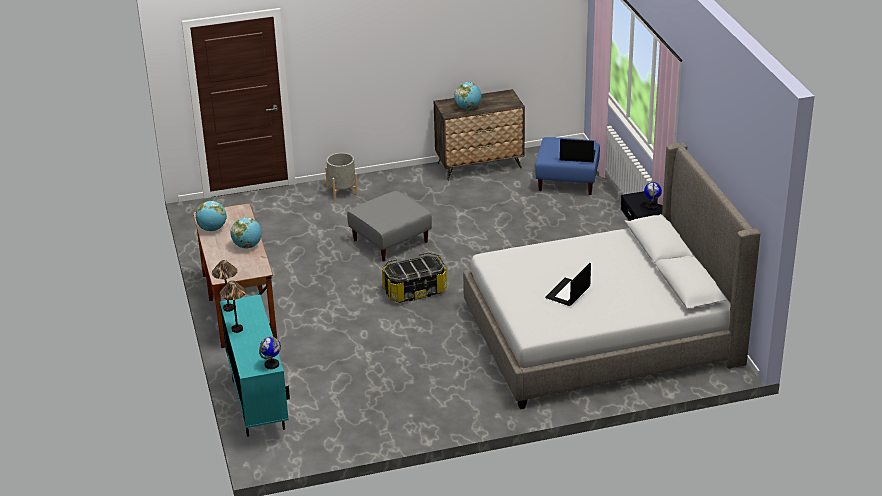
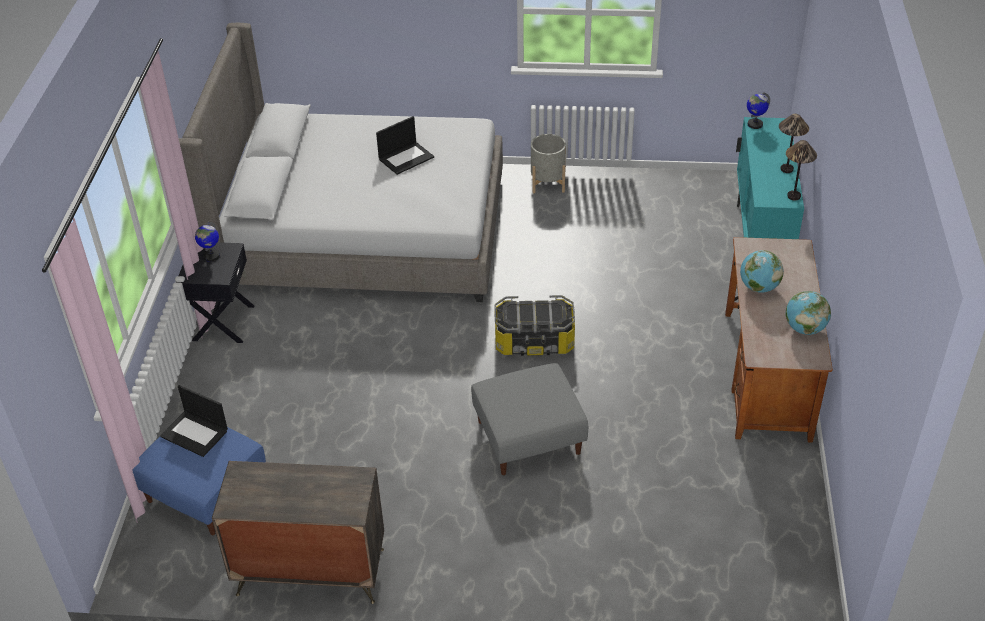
camera: 160 degrees left, 10 degrees up
grey planter [325,153,358,201] -> grey planter moved to [531,134,566,193]
globe [454,82,481,109] -> none

